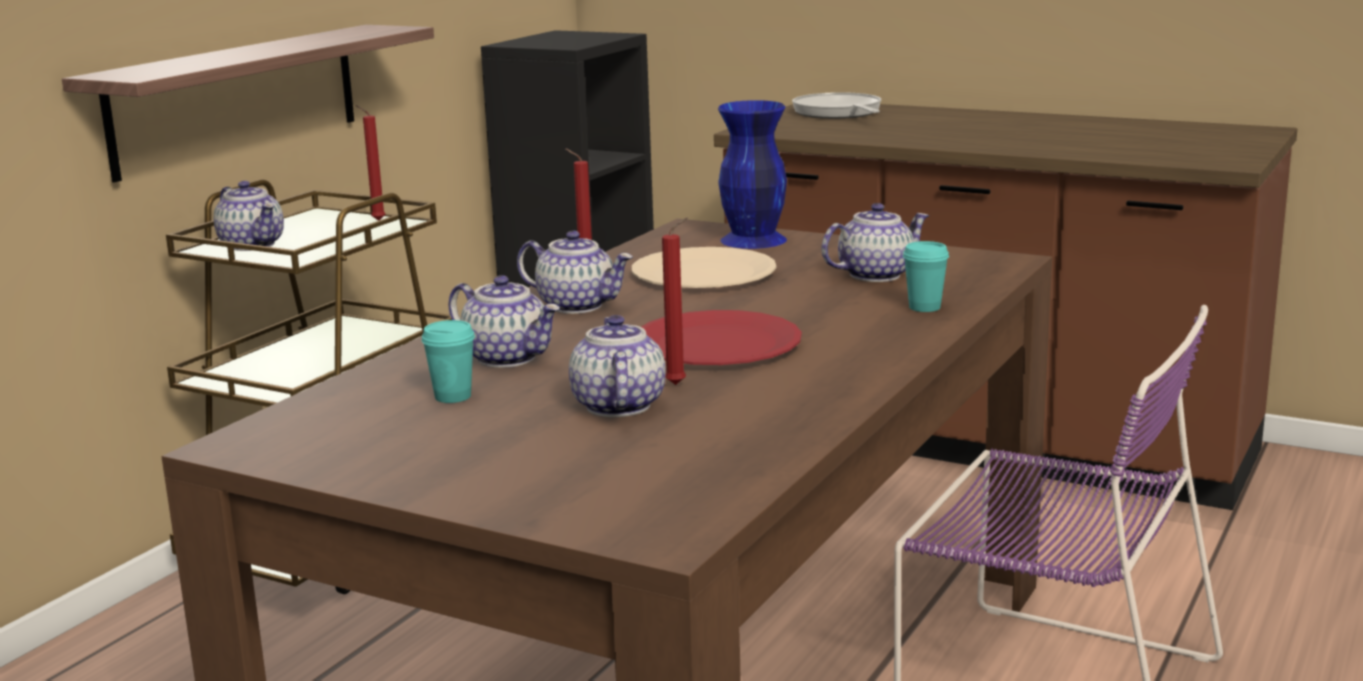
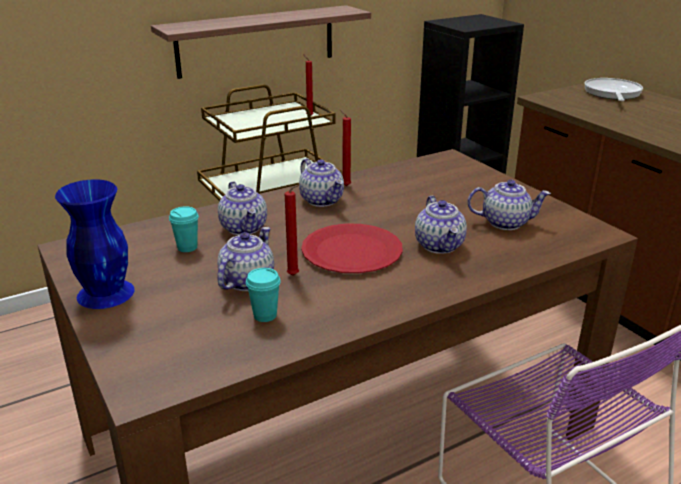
camera: 30 degrees right, 10 degrees up
teapot [214,181,284,251] -> teapot moved to [415,196,467,254]
beige plate [632,247,776,288] -> none
blue vase [718,100,787,249] -> blue vase moved to [55,180,135,309]
turquoise cup [903,241,949,312] -> turquoise cup moved to [246,268,281,322]

